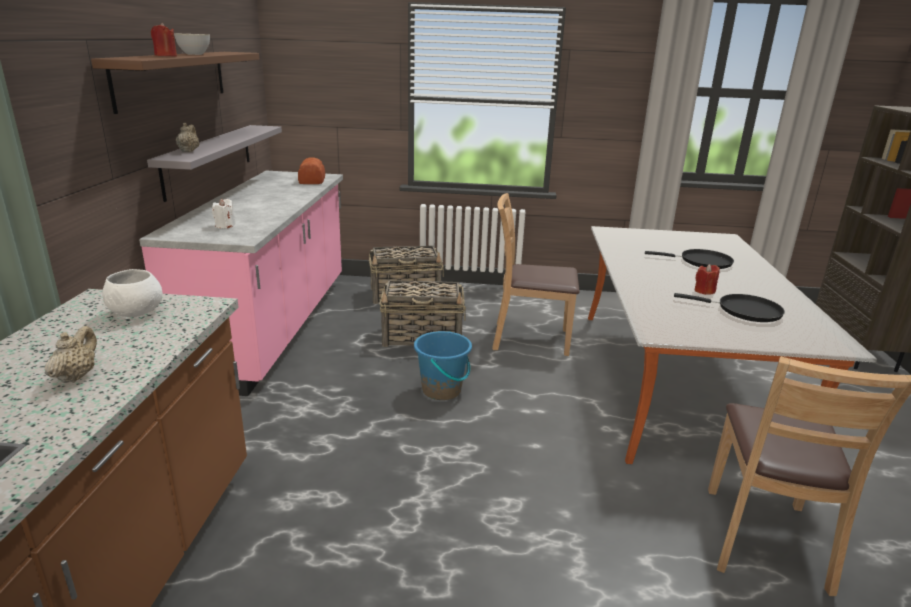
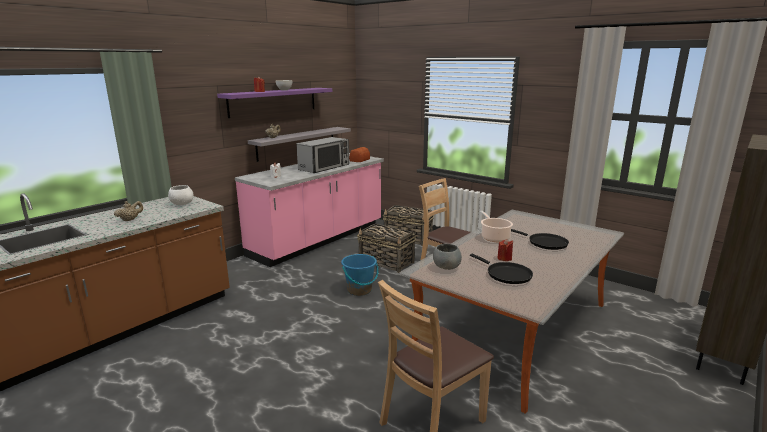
camera: 35 degrees right, 5 degrees down
brown shelf [91,52,259,114] -> purple shelf [217,88,332,118]
none -> microwave [296,137,349,173]
none -> grey bowl [433,244,462,270]
none -> cooking pot [480,211,513,242]

